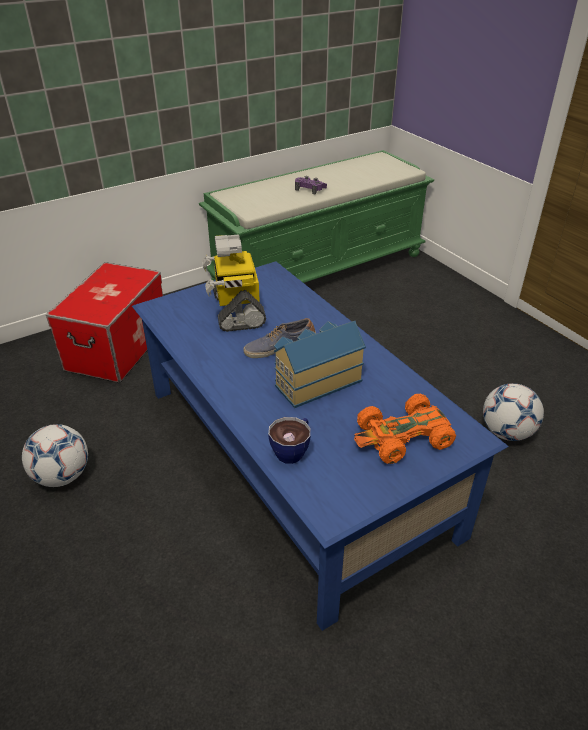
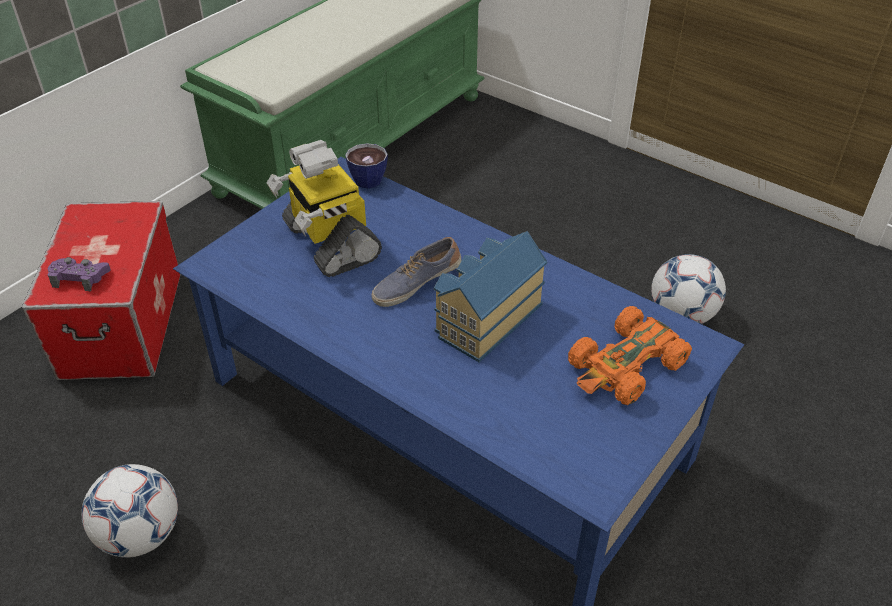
camera: 20 degrees left, 5 degrees up
cup [268,417,311,464] -> cup moved to [345,143,388,188]
purple game controller [295,176,327,195] -> purple game controller moved to [48,257,111,291]

